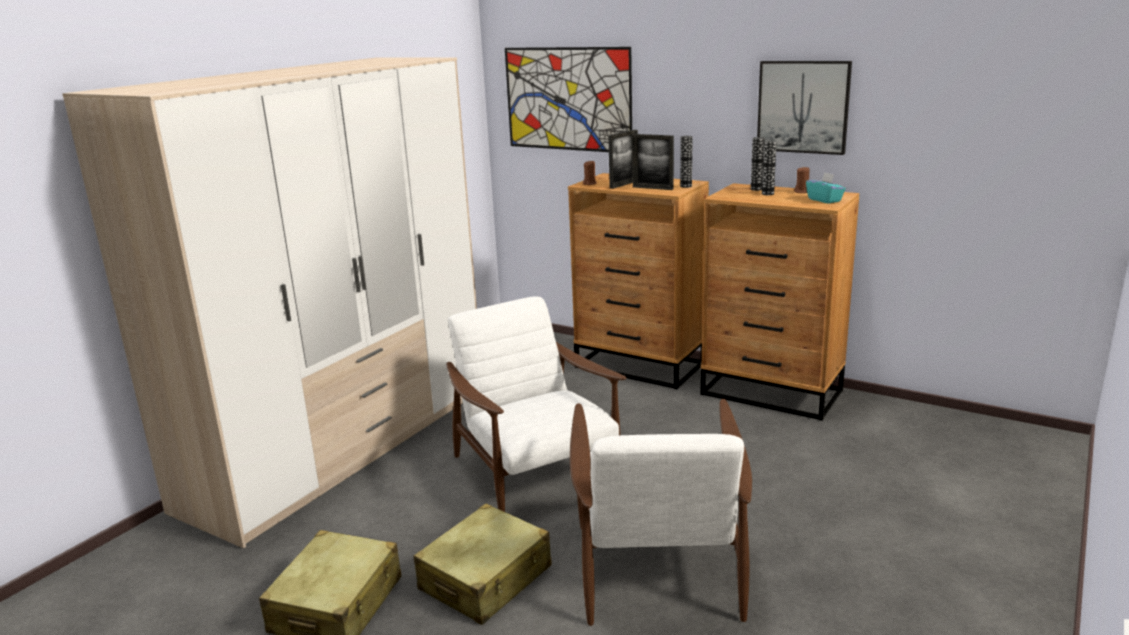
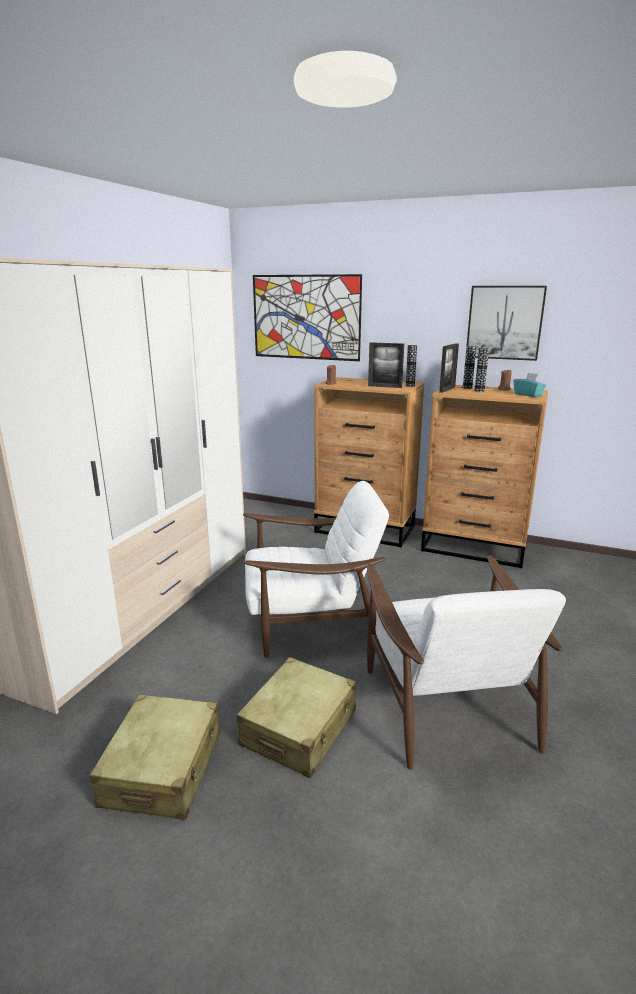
camera: 10 degrees left, 0 degrees up
white armchair [447,296,627,512] -> white armchair turned 120 degrees clockwise [243,481,389,658]
picture frame [608,130,638,189] -> picture frame moved to [439,343,459,393]

